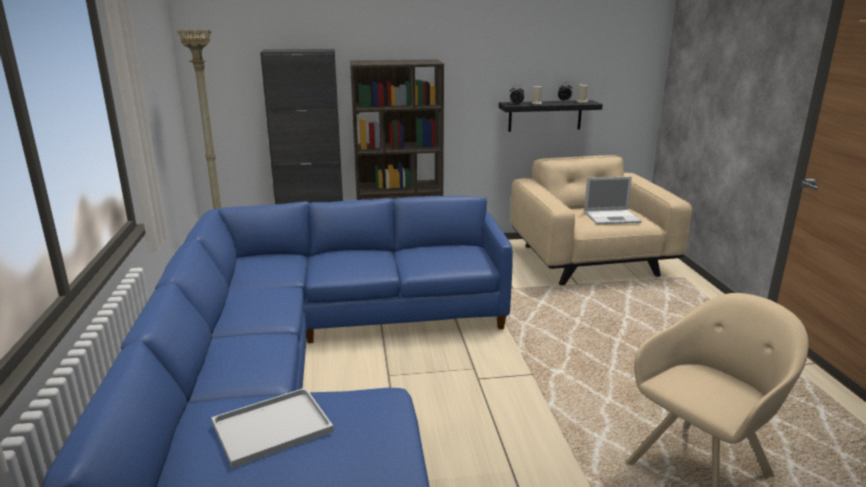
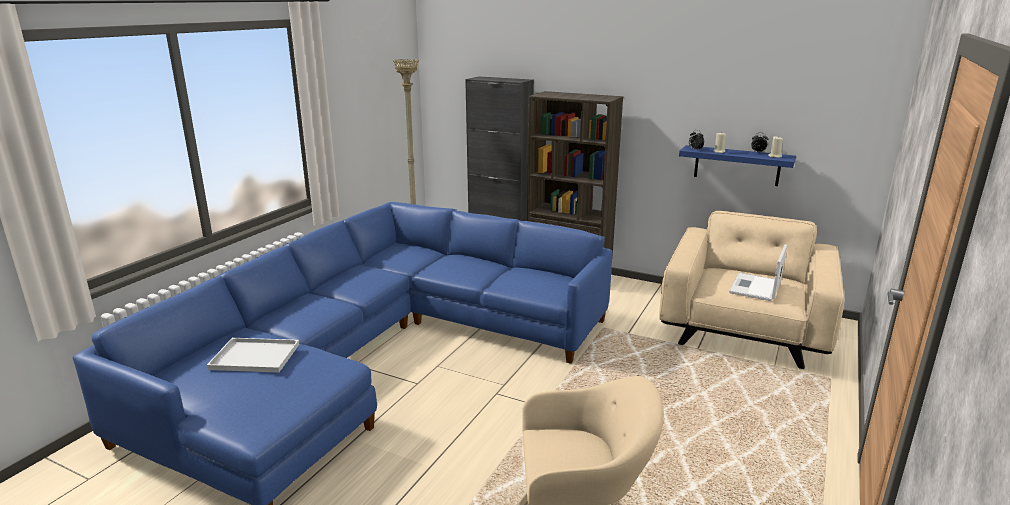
camera: 35 degrees right, 0 degrees up
black shelf [499,100,603,132] -> blue shelf [679,145,796,186]
laptop [584,176,642,225] -> laptop turned 90 degrees clockwise [729,244,787,301]

